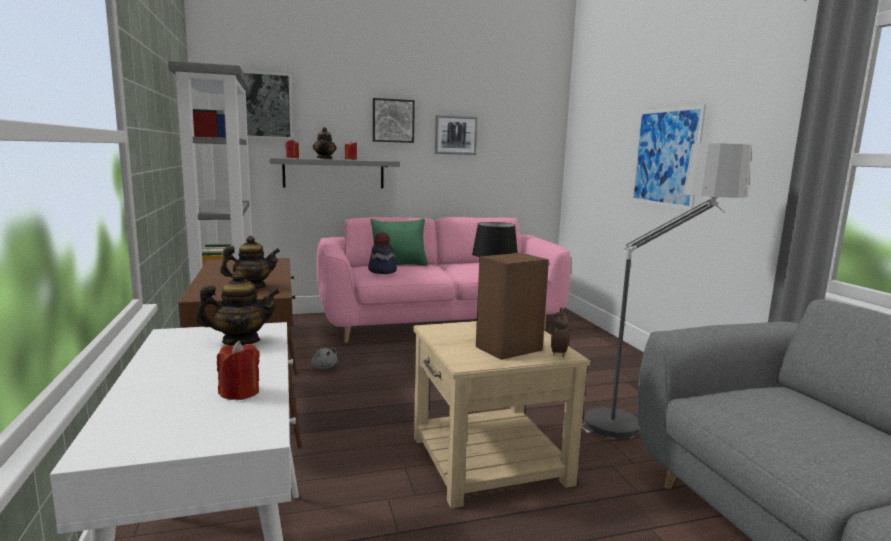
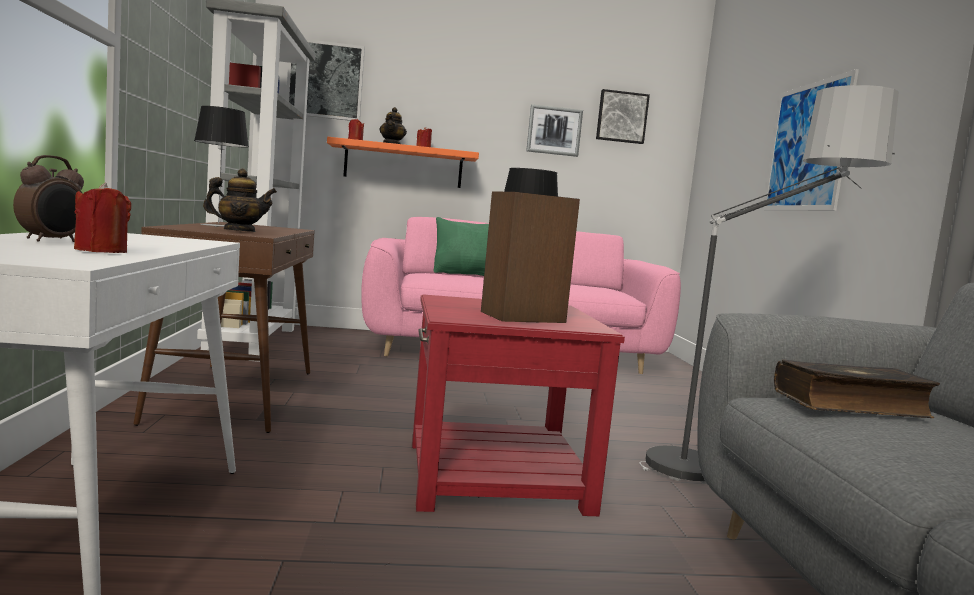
camera: 10 degrees right, 5 degrees down
teapot [196,271,280,346] -> none
grey shelf [270,158,400,189] -> orange shelf [327,137,479,188]
grey plush toy [311,348,338,369] -> none
hat [368,232,397,274] -> none
picture [373,98,415,143] -> picture moved to [596,89,650,144]
beige side table [413,321,591,508] -> red side table [412,294,625,516]
alarm clock [551,308,569,358] -> alarm clock moved to [13,155,84,242]
none -> table lamp [194,106,249,227]
none -> book [774,359,940,418]

